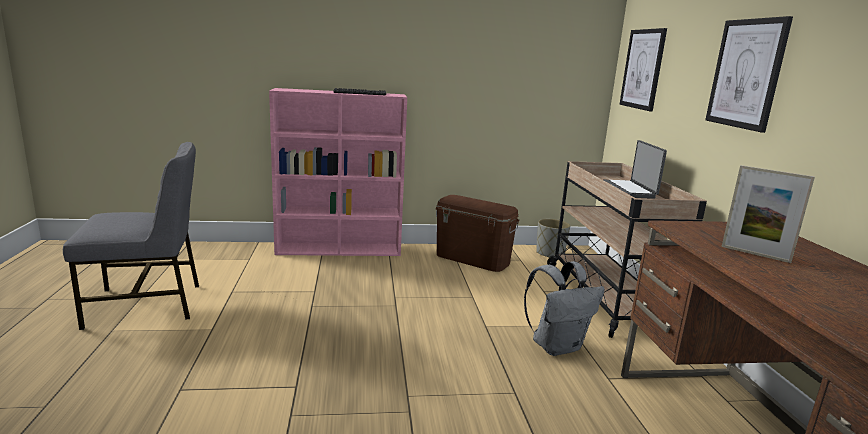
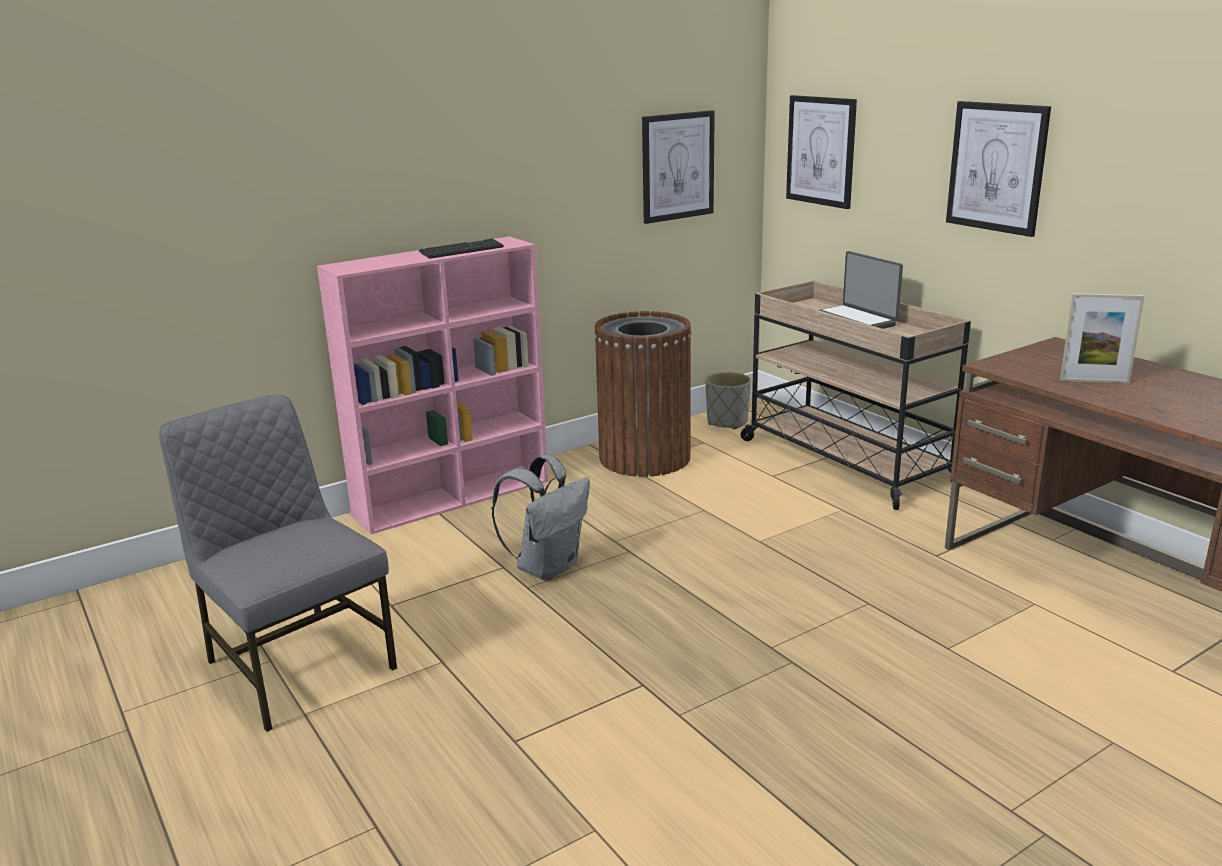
camera: 25 degrees left, 5 degrees up
grey chair [63,142,199,330] -> grey chair turned 90 degrees counterclockwise [158,394,397,732]
brown storage box [435,195,520,272] -> brown trash can [594,311,692,477]
grey backpack [524,261,605,356] -> grey backpack moved to [492,455,590,580]
none -> picture [642,110,715,224]

